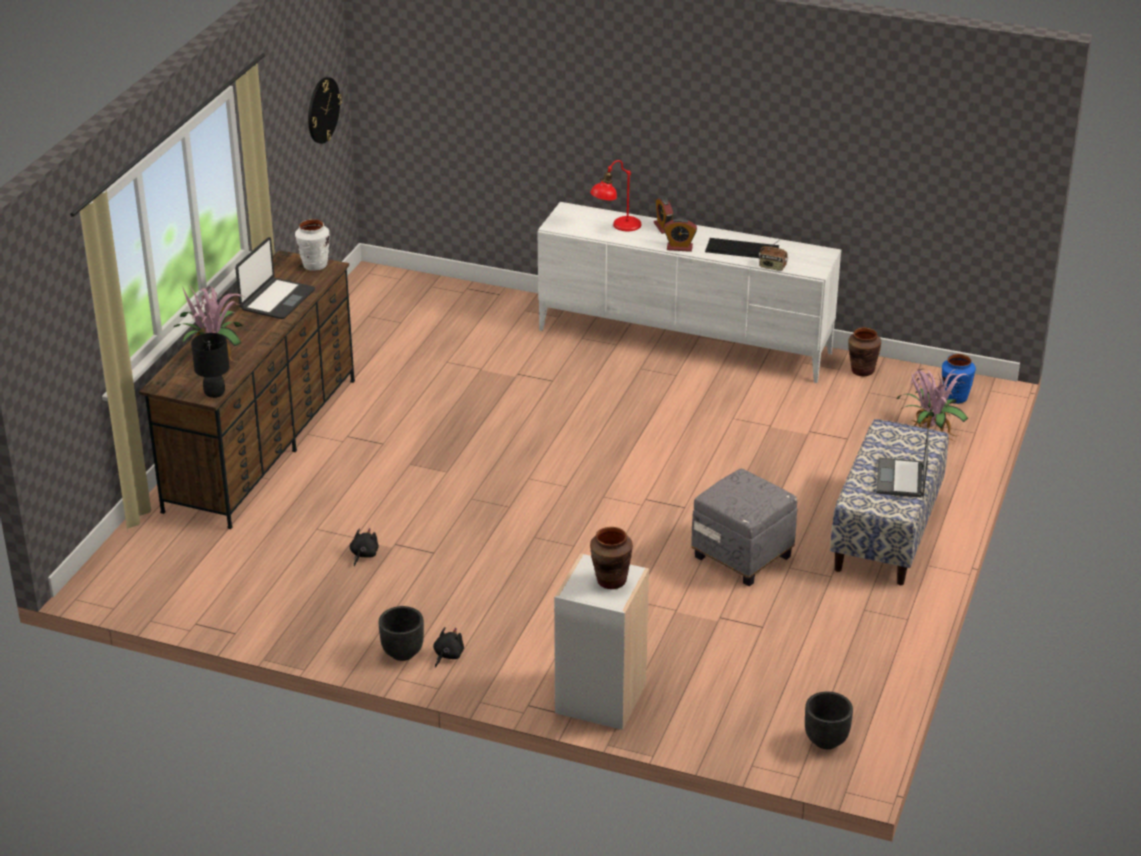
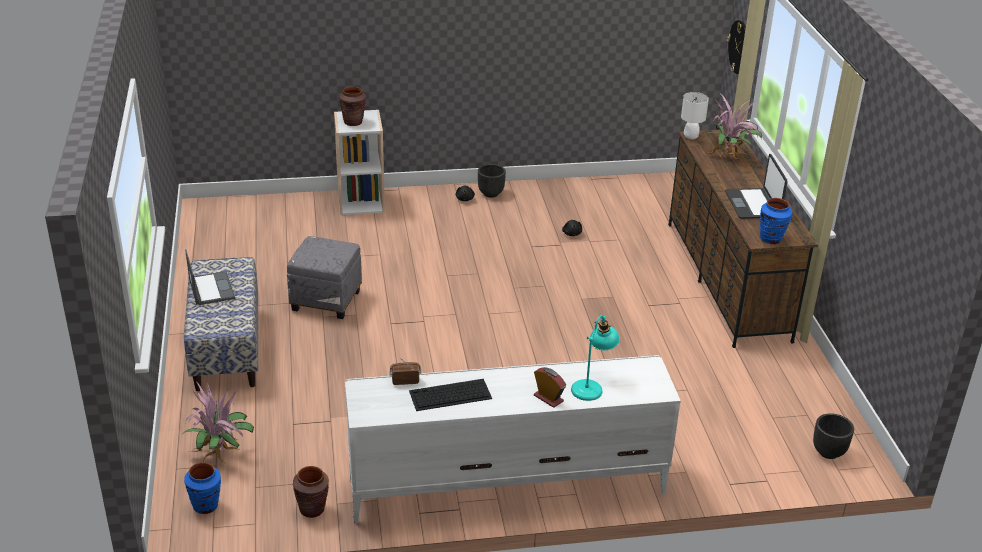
camera: 150 degrees right, 0 degrees up
black table lamp [191,333,230,398] -> white table lamp [681,92,709,140]
white vase [295,219,330,271] -> blue vase [760,198,792,244]
wall clock [308,77,342,144] -> wall clock moved to [727,20,746,74]
red table lamp [590,160,641,231] -> turquoise table lamp [571,315,620,401]
alarm clock [664,218,697,252] -> none
black planter [805,691,853,749] -> black planter moved to [813,413,854,459]

